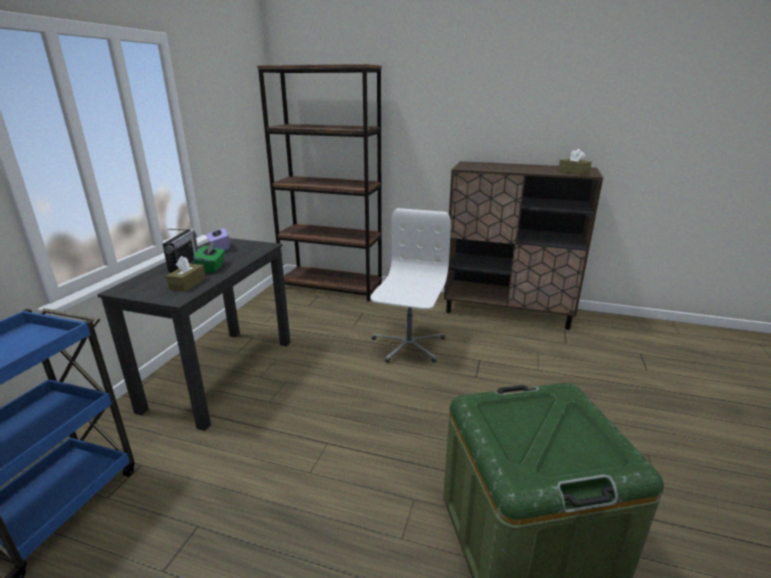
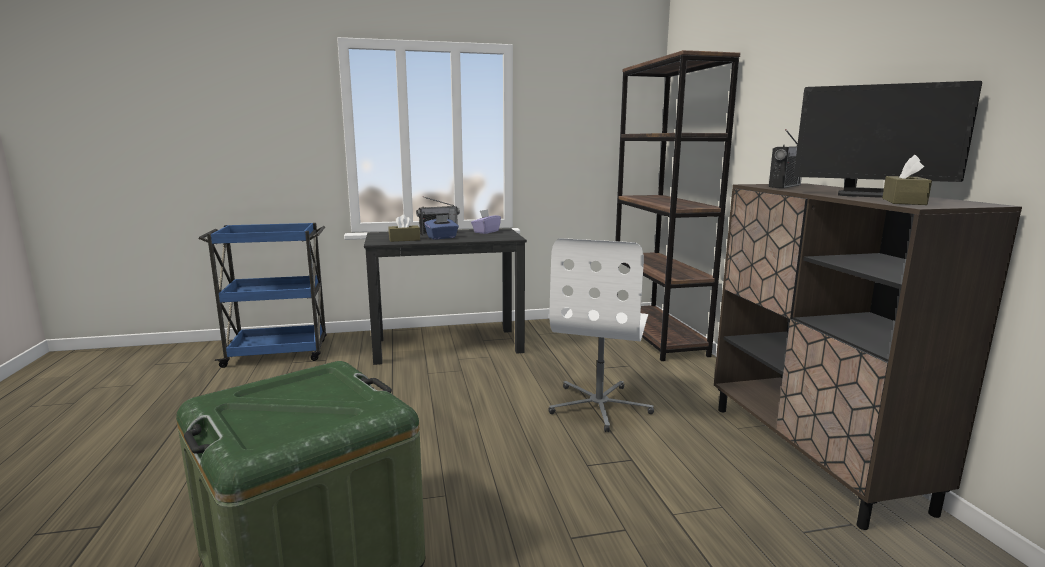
camera: 60 degrees right, 10 degrees down
green tissue box [193,242,225,273] -> blue tissue box [424,215,459,239]
white office chair [370,208,451,363] -> white office chair turned 120 degrees clockwise [548,238,654,432]
none -> radio [769,129,802,188]
none -> monitor [794,81,982,198]

